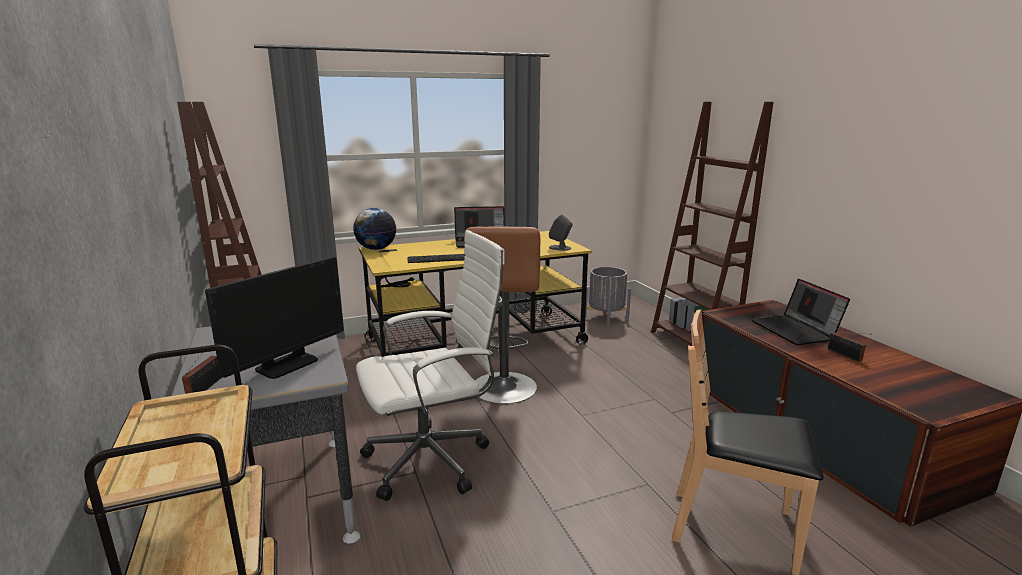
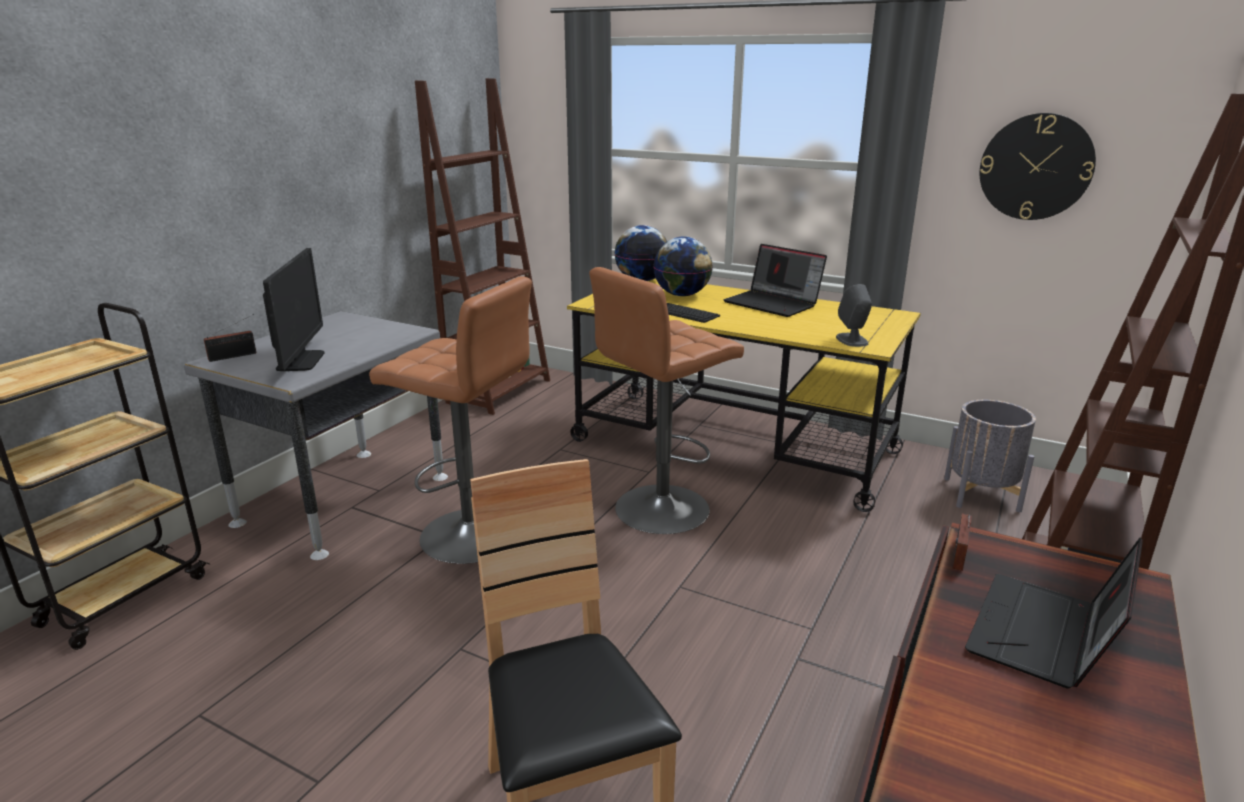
camera: 50 degrees right, 5 degrees up
monitor [205,257,344,379] -> monitor turned 90 degrees counterclockwise [263,248,325,371]
white office chair [356,230,505,501] -> brown stool [369,276,532,564]
radio [828,332,866,362] -> radio moved to [952,514,972,571]
none -> globe [653,236,713,296]
none -> wall clock [980,113,1096,220]

